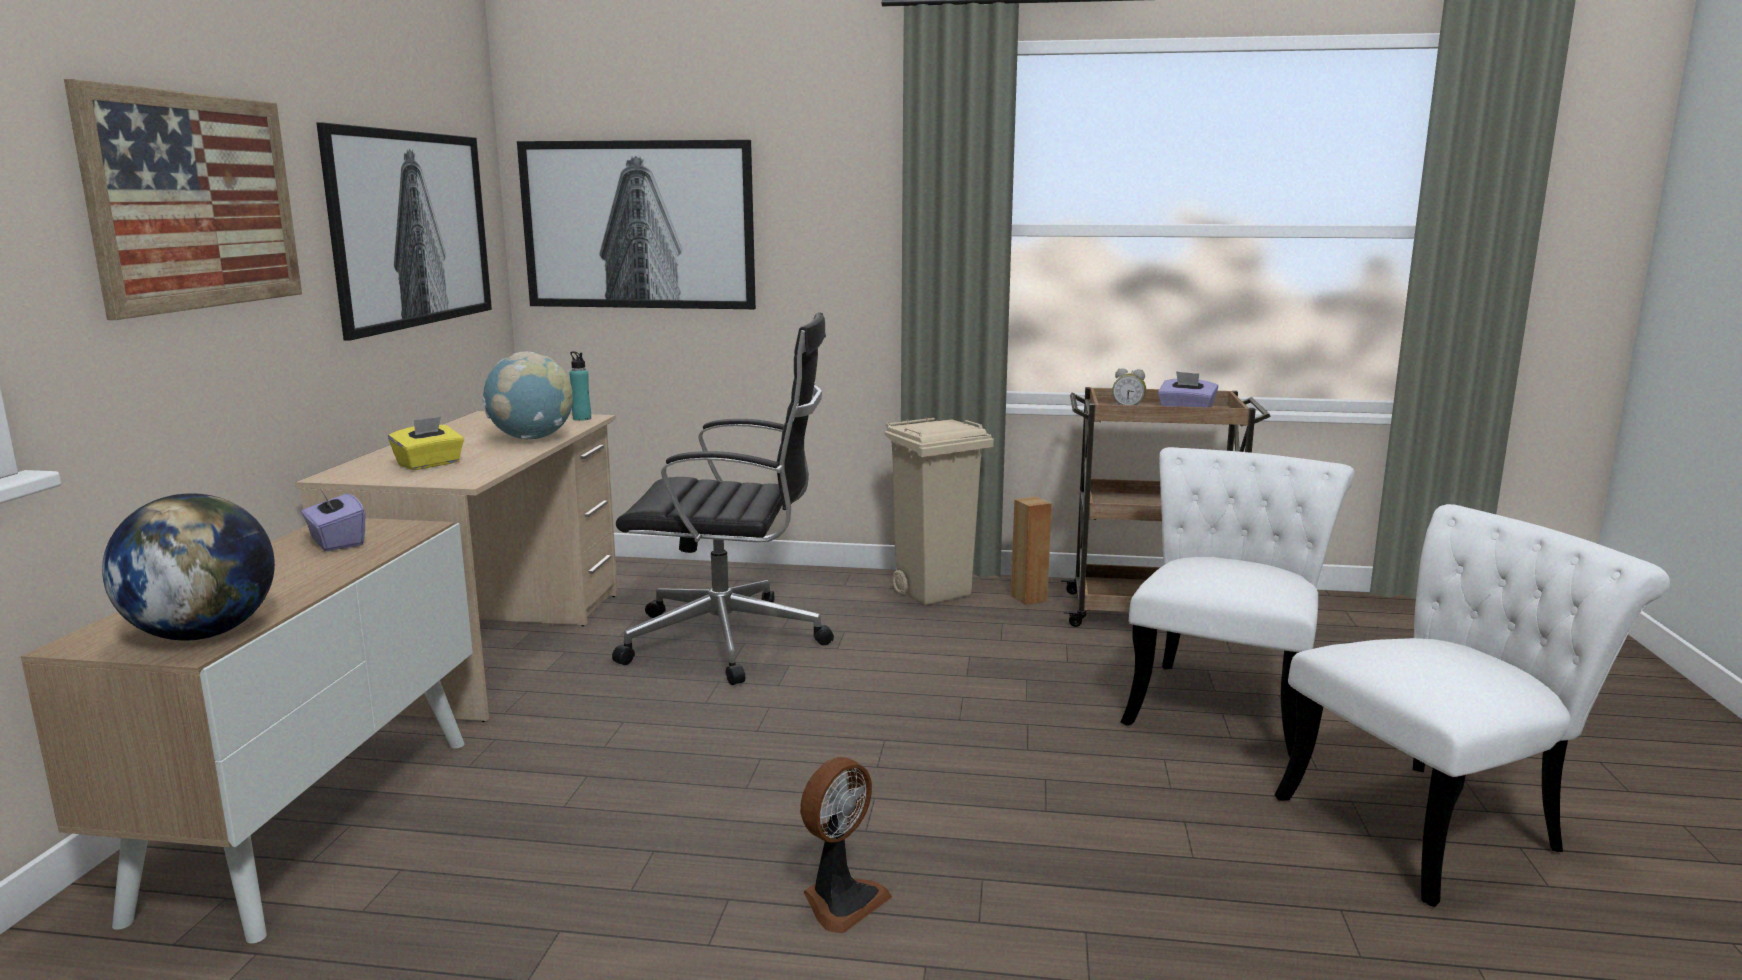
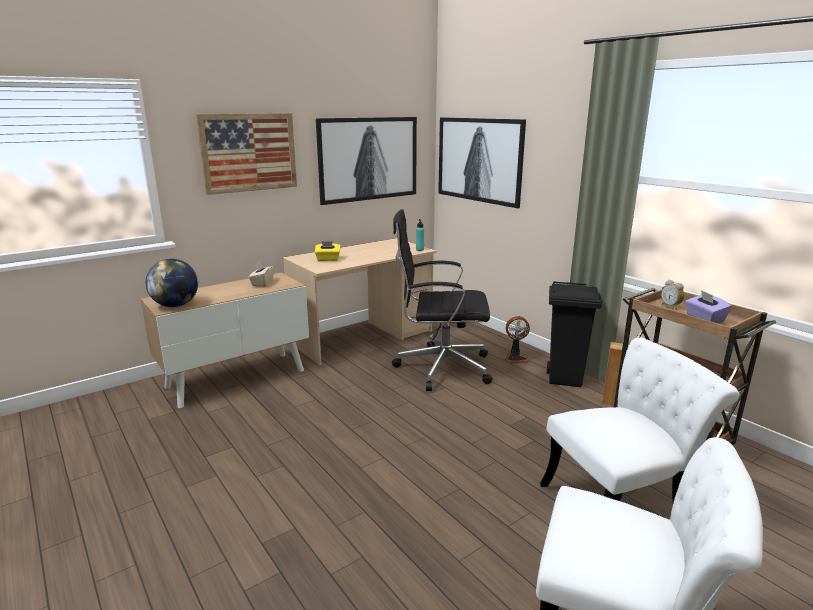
camera: 45 degrees right, 5 degrees up
purple tissue box [301,488,365,551] -> beige tissue box [249,262,274,287]
globe [483,351,573,439] -> none
black office chair [612,312,834,685] -> black office chair turned 135 degrees clockwise [392,209,493,391]
fan [800,757,892,933] -> fan moved to [504,316,530,364]
beige trash can [885,417,994,605] -> black trash can [547,281,602,387]

